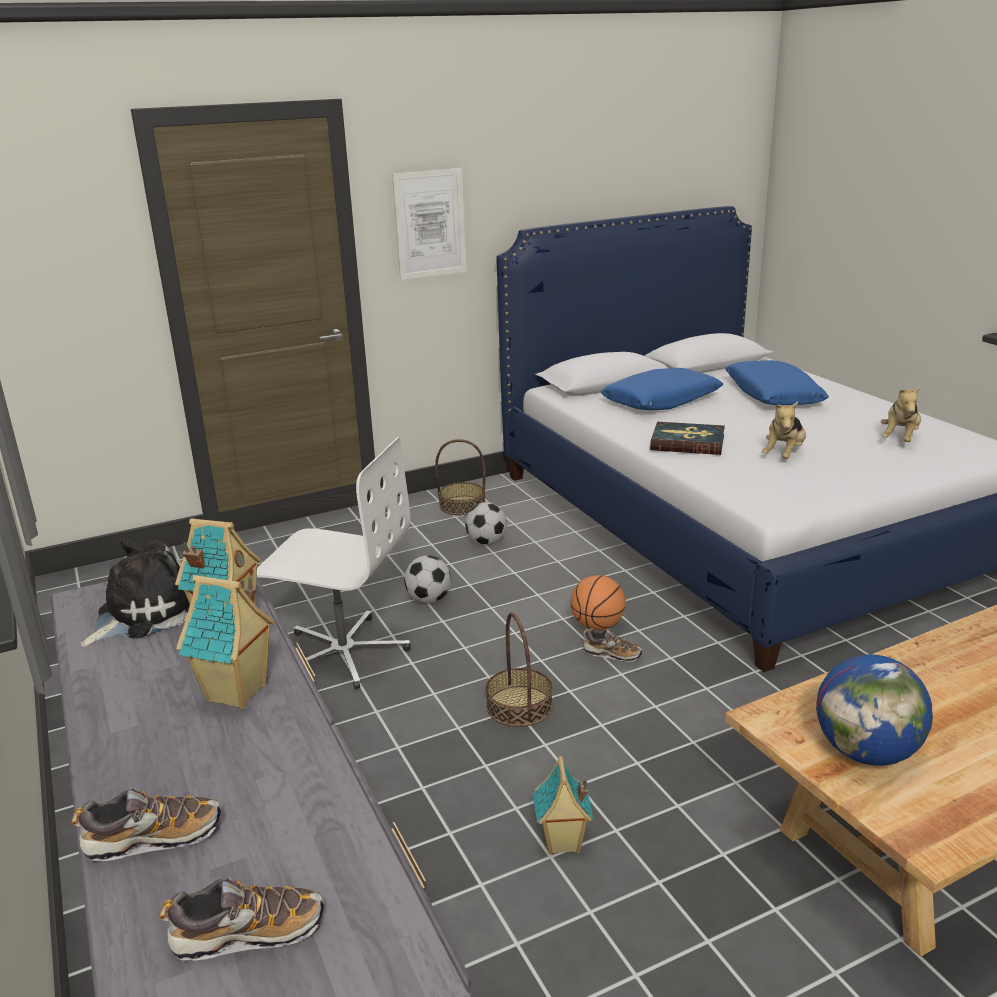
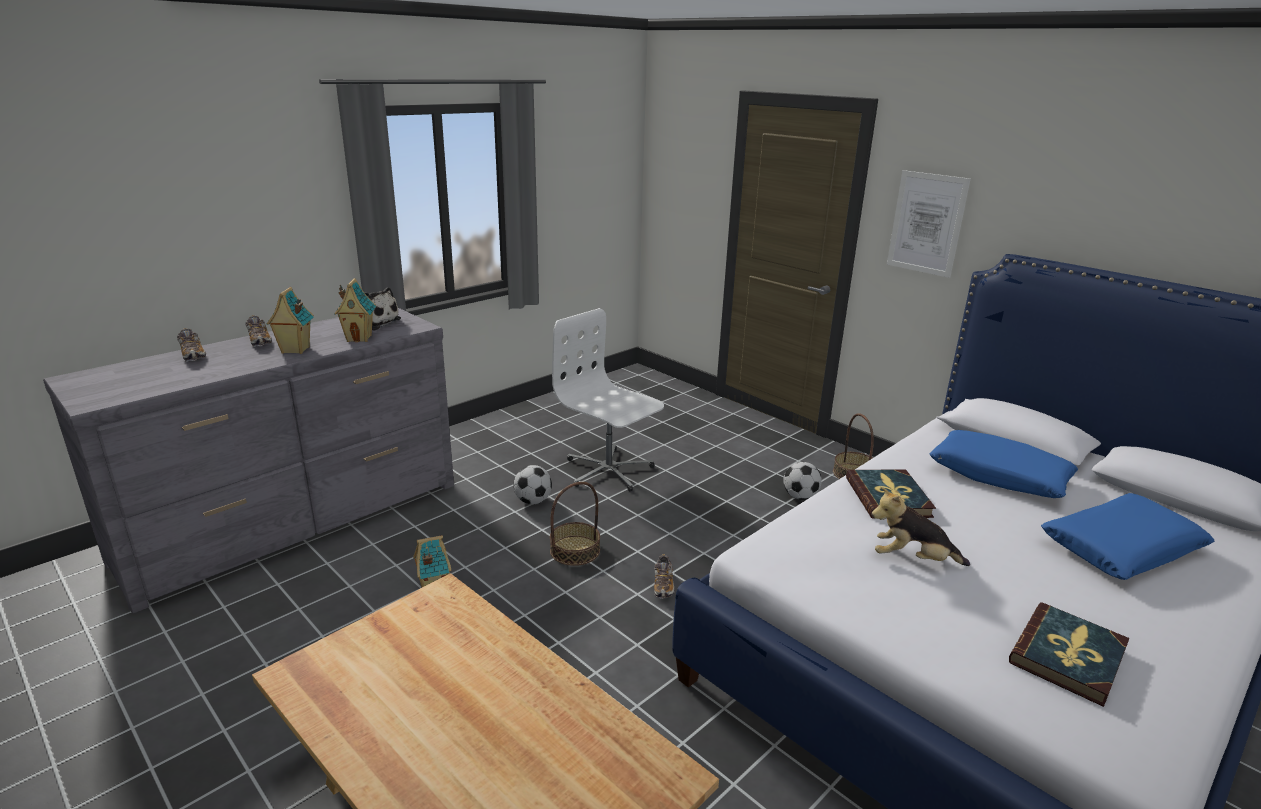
camera: 70 degrees right, 0 degrees up
shoe [159,877,324,961] -> shoe moved to [246,315,273,347]
white office chair [257,437,411,689] -> white office chair turned 135 degrees clockwise [552,308,664,492]
football [404,555,451,603] -> football moved to [513,465,552,504]
basketball [570,575,626,630] -> none
globe [816,654,933,766] -> none
plush toy [881,386,921,442] -> book [1009,603,1130,707]

